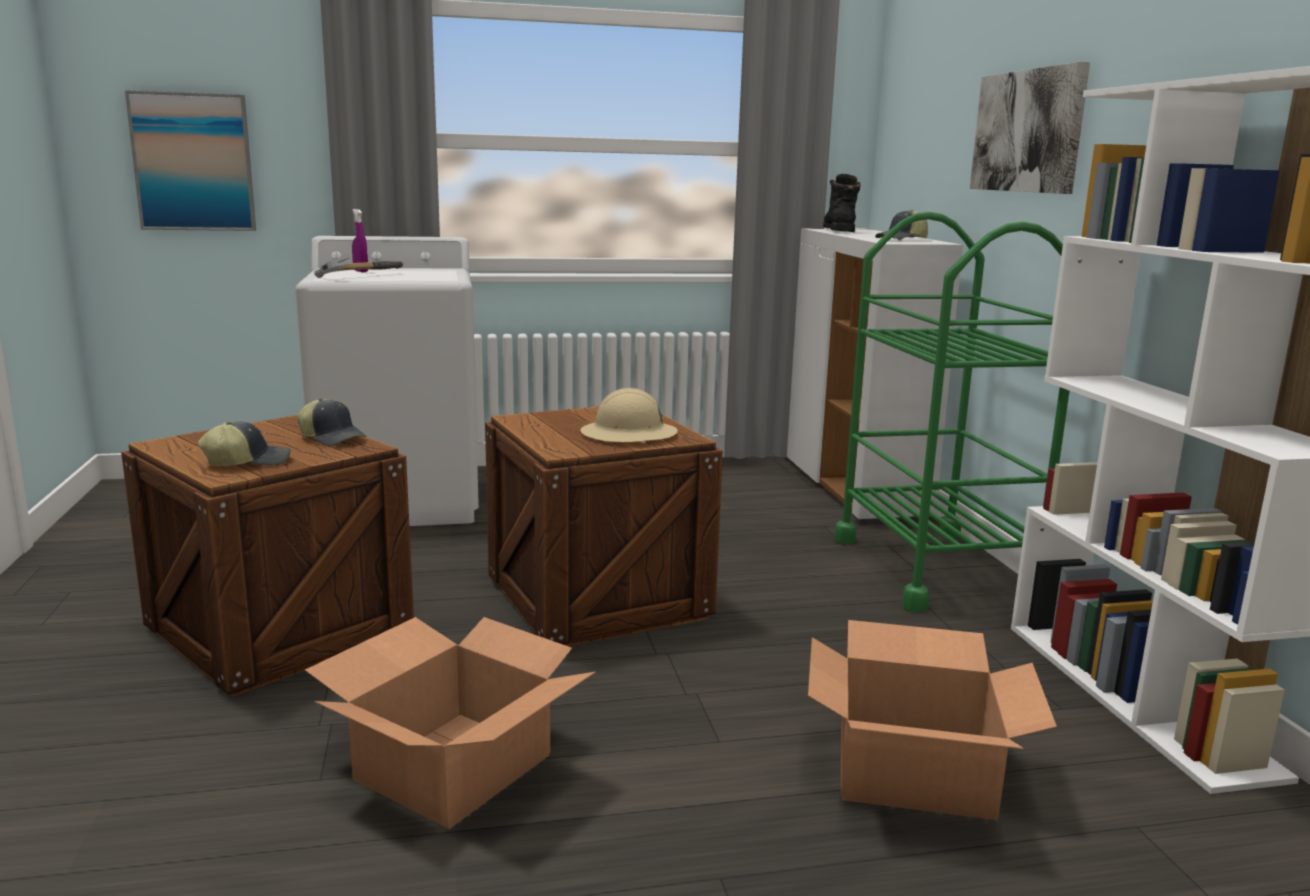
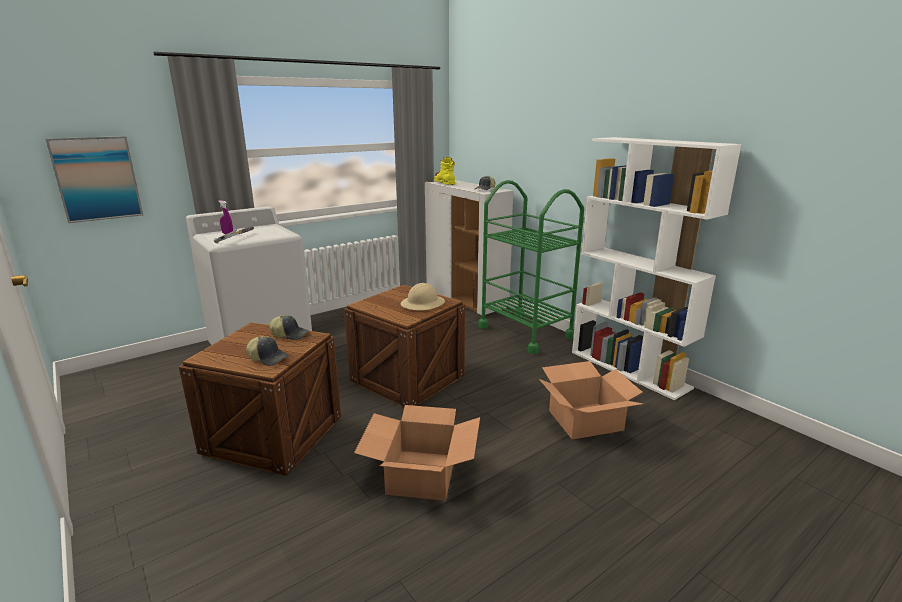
camera: 25 degrees left, 5 degrees up
cap [198,421,291,466] -> cap turned 75 degrees clockwise [246,336,289,366]
black boot [823,174,861,232] -> yellow boot [434,157,455,185]
picture [970,62,1090,194] -> none

